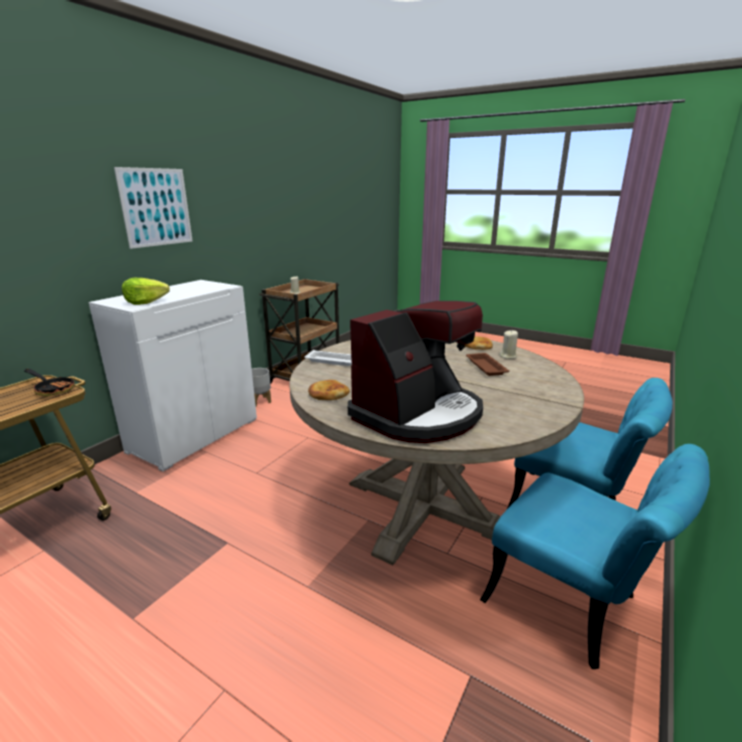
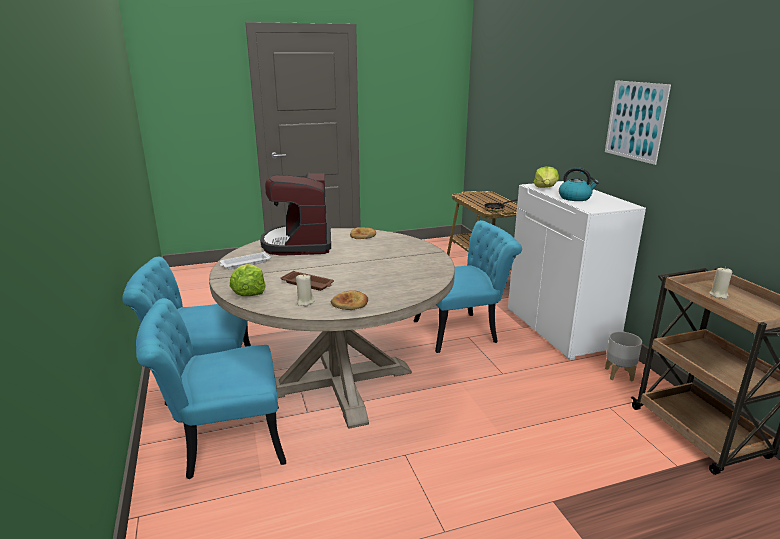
camera: 130 degrees right, 0 degrees up
white tray [305,350,352,366] -> white tray moved to [220,252,271,269]
none -> lettuce [230,264,266,296]
none -> turquoise chair [414,220,522,353]
none -> kettle [559,167,599,201]

